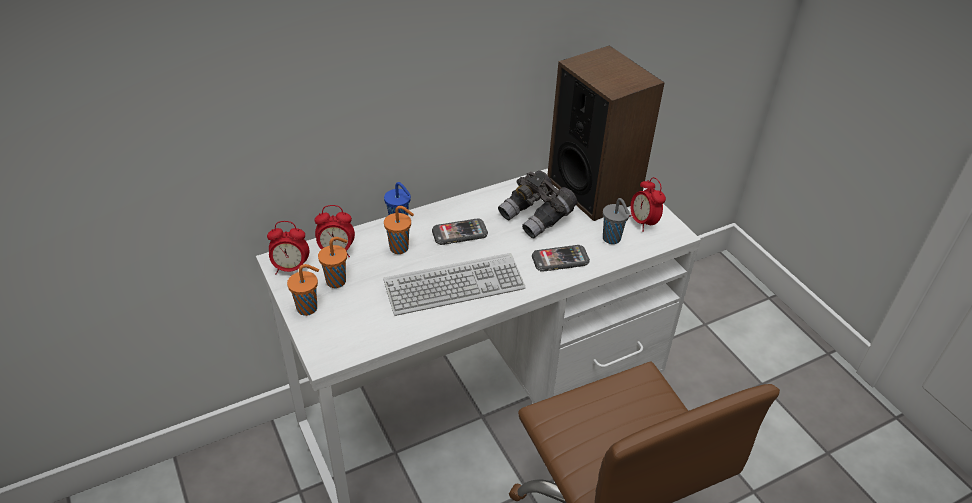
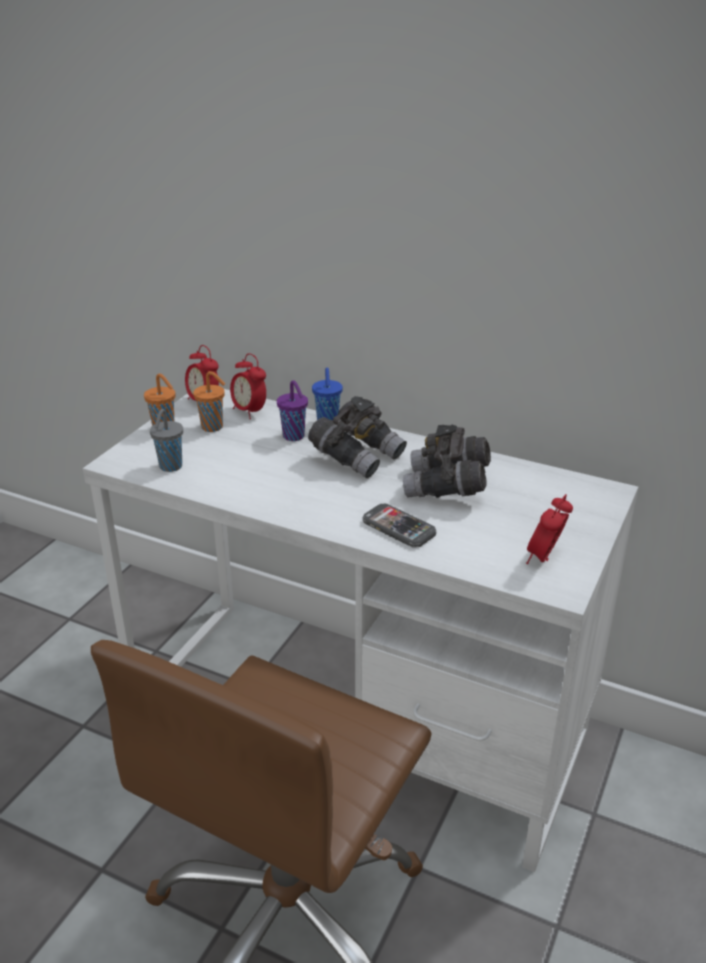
camera: 55 degrees right, 10 degrees down
keyboard [383,253,526,316] -> none
orange cup [384,206,414,254] -> purple cup [277,380,308,441]
phone [432,218,488,245] -> grey binoculars [308,396,407,478]
speaker [548,46,665,221] -> none
grey cup [603,198,630,244] -> grey cup moved to [150,409,183,472]

